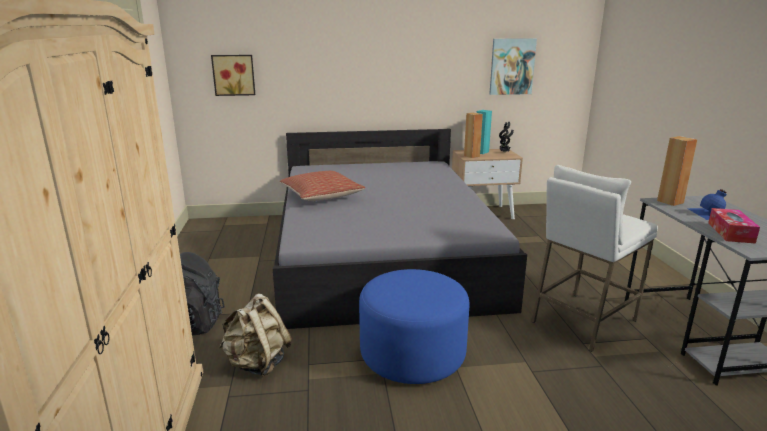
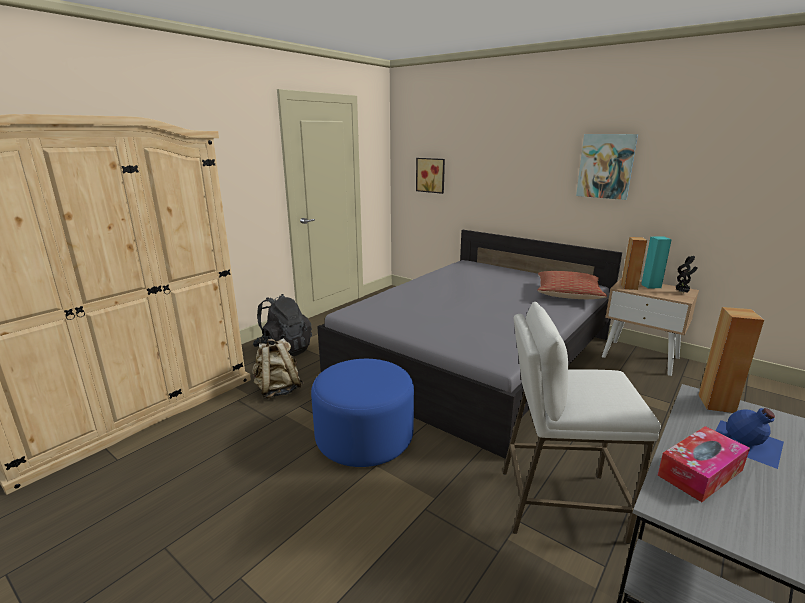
camera: 45 degrees right, 0 degrees up
pillow [280,171,365,201] -> pillow moved to [537,271,607,299]
picture [489,38,537,95] -> picture moved to [576,134,638,200]

